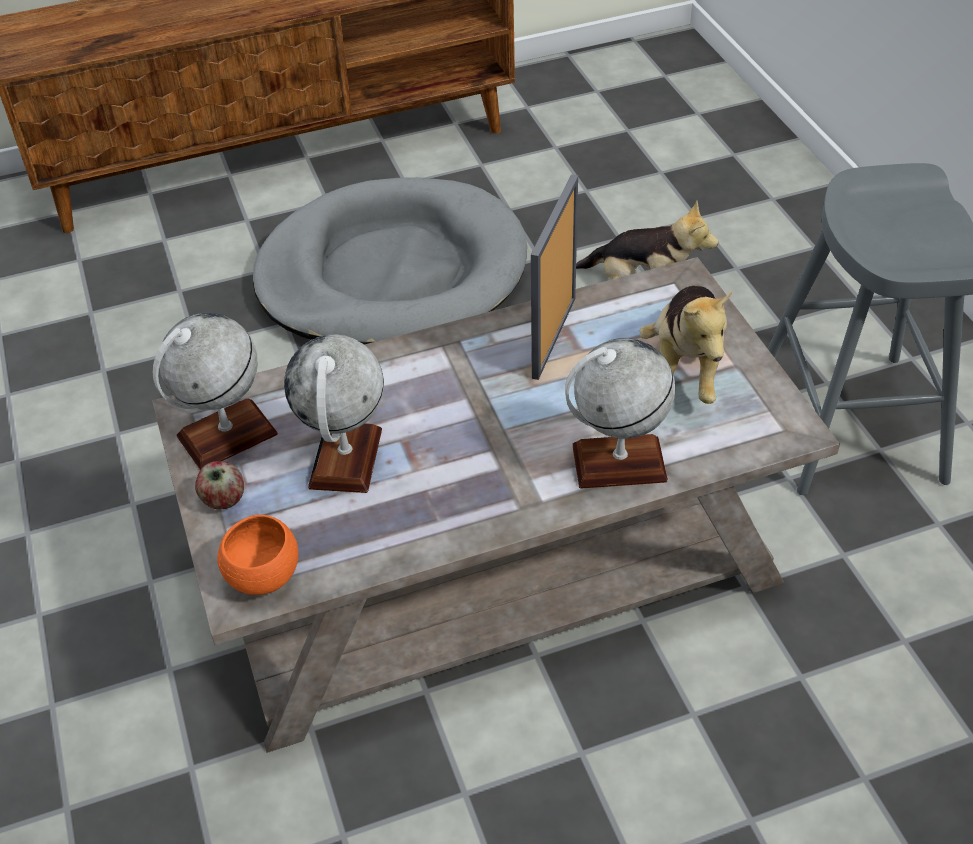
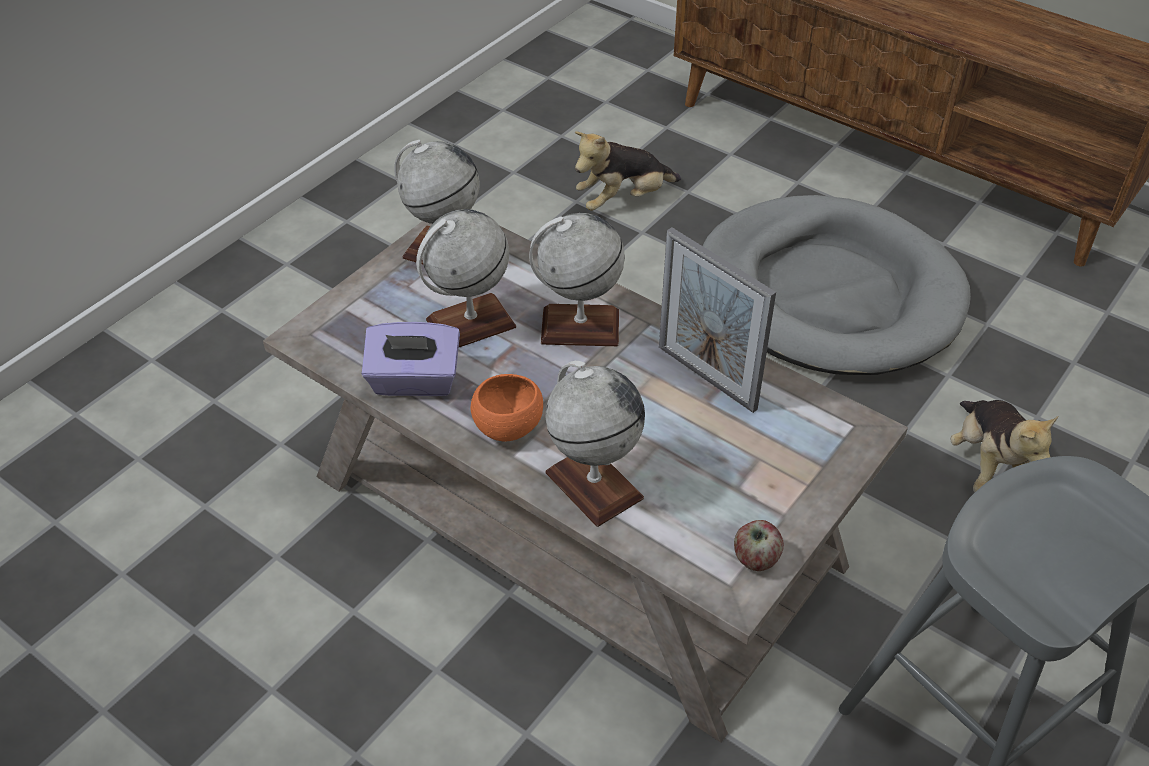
camera: 55 degrees right, 0 degrees up
apple [195,461,244,509] -> apple moved to [734,520,784,571]
orange bowl [217,515,298,595] -> orange bowl moved to [471,374,543,442]
picture frame [531,174,578,380] -> picture frame turned 120 degrees counterclockwise [659,227,776,413]
plush toy [640,286,732,404] -> plush toy moved to [575,131,681,211]
none -> purple tissue box [362,322,460,396]
none -> globe [529,213,625,346]

